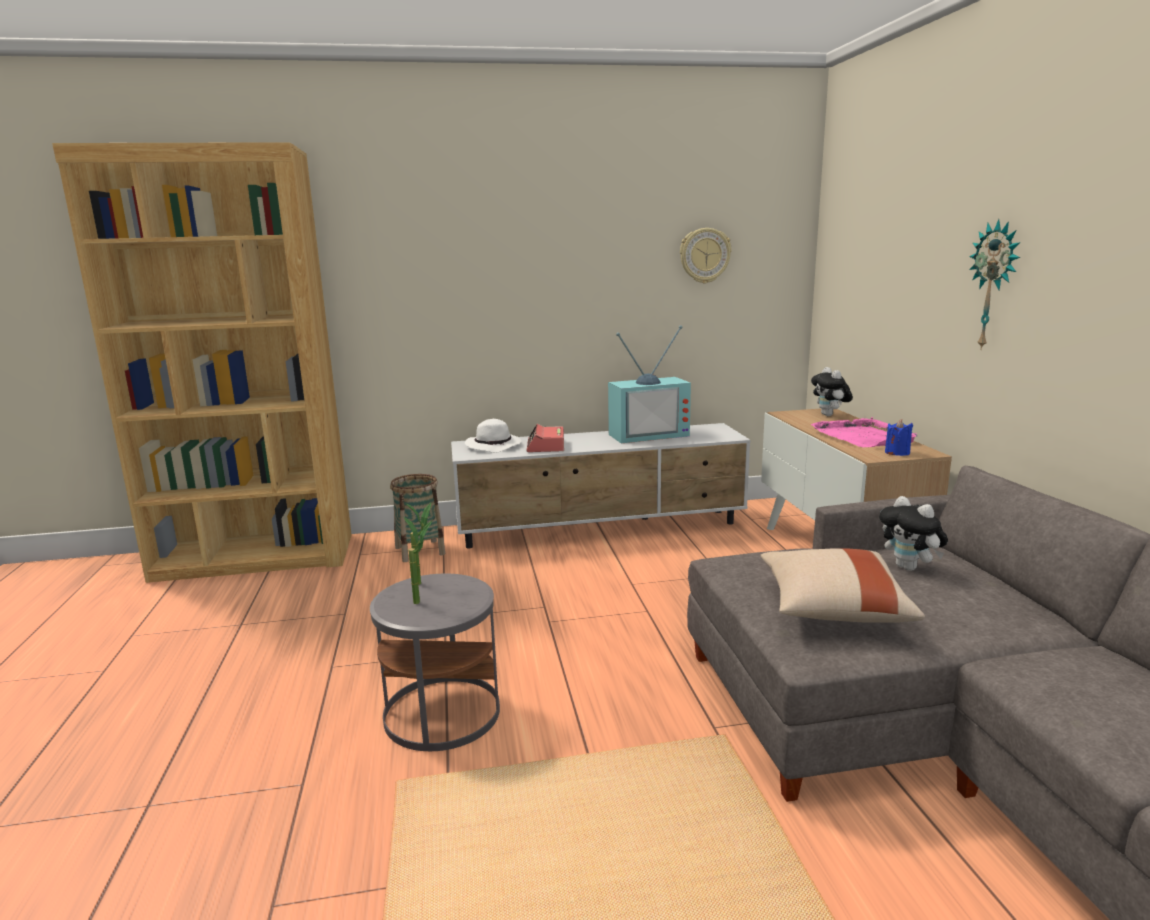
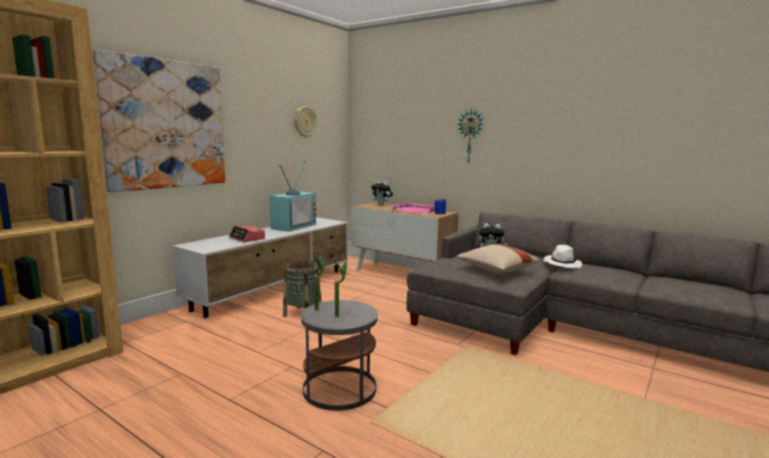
camera: 45 degrees left, 5 degrees down
basket [390,474,445,562] -> basket moved to [283,260,322,317]
white hat [465,419,521,453] -> white hat moved to [544,245,582,268]
none -> picture [92,49,225,192]

